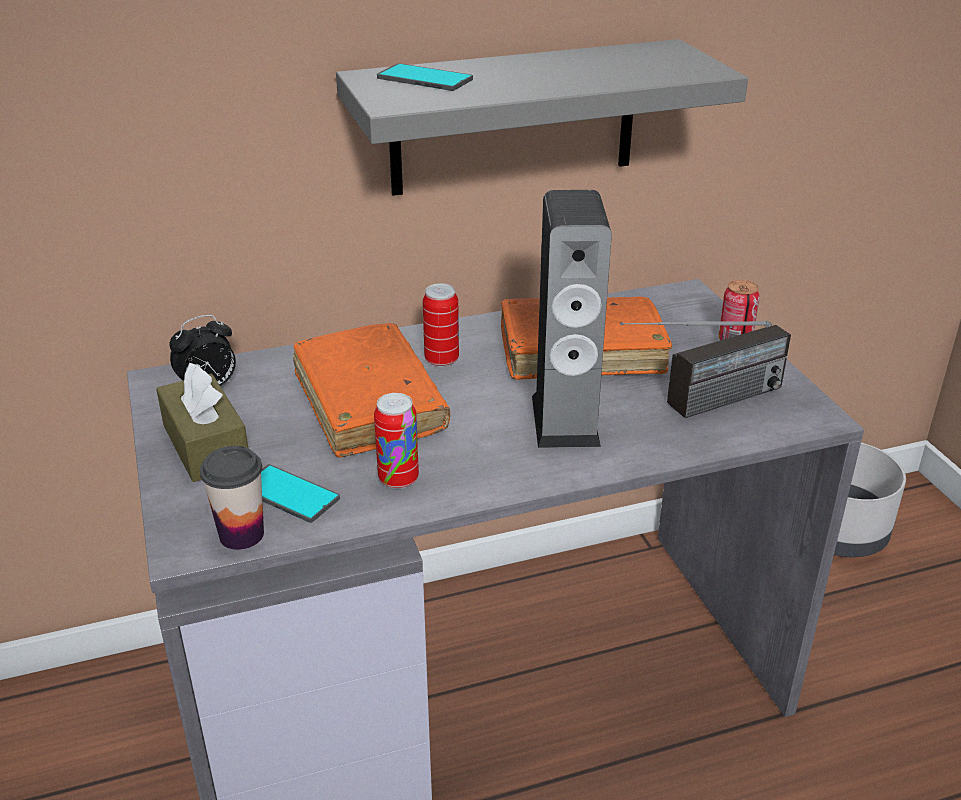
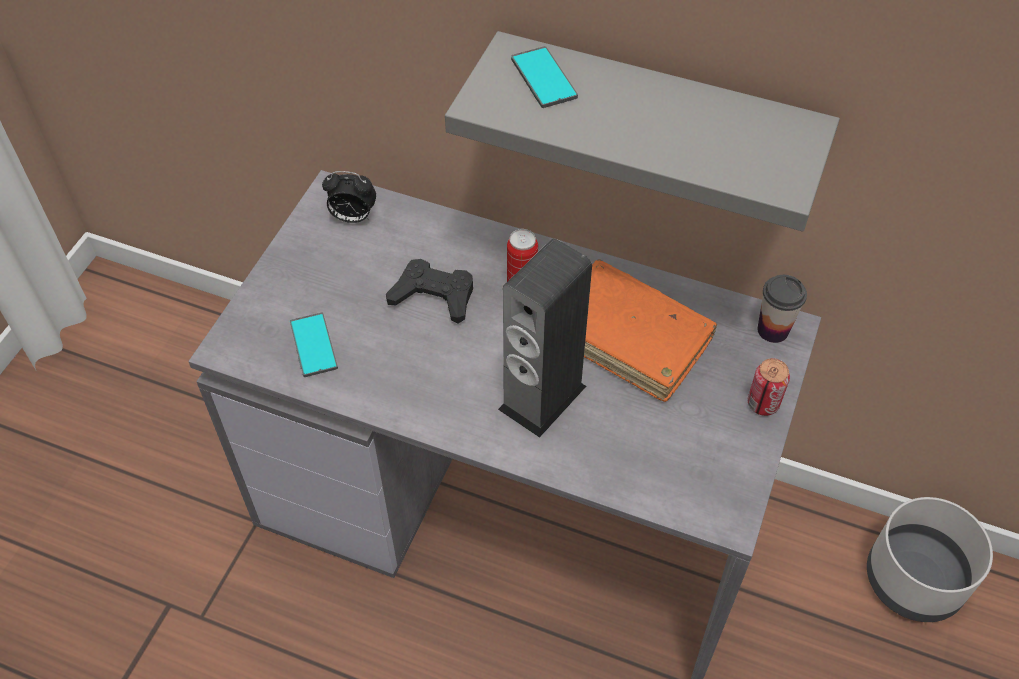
camera: 40 degrees right, 20 degrees up
brown tissue box [156,363,248,482] -> none
cup [200,446,264,550] -> cup moved to [757,275,807,343]
orange book [293,323,450,458] -> black game controller [386,259,473,324]
can [374,393,419,489] -> none
radio [620,321,791,418] -> none

